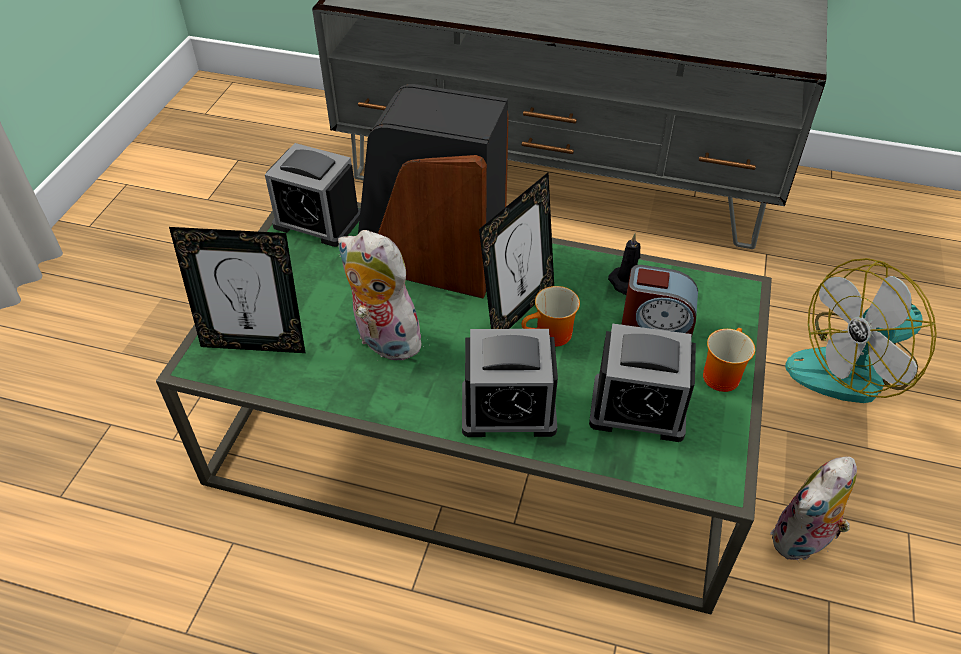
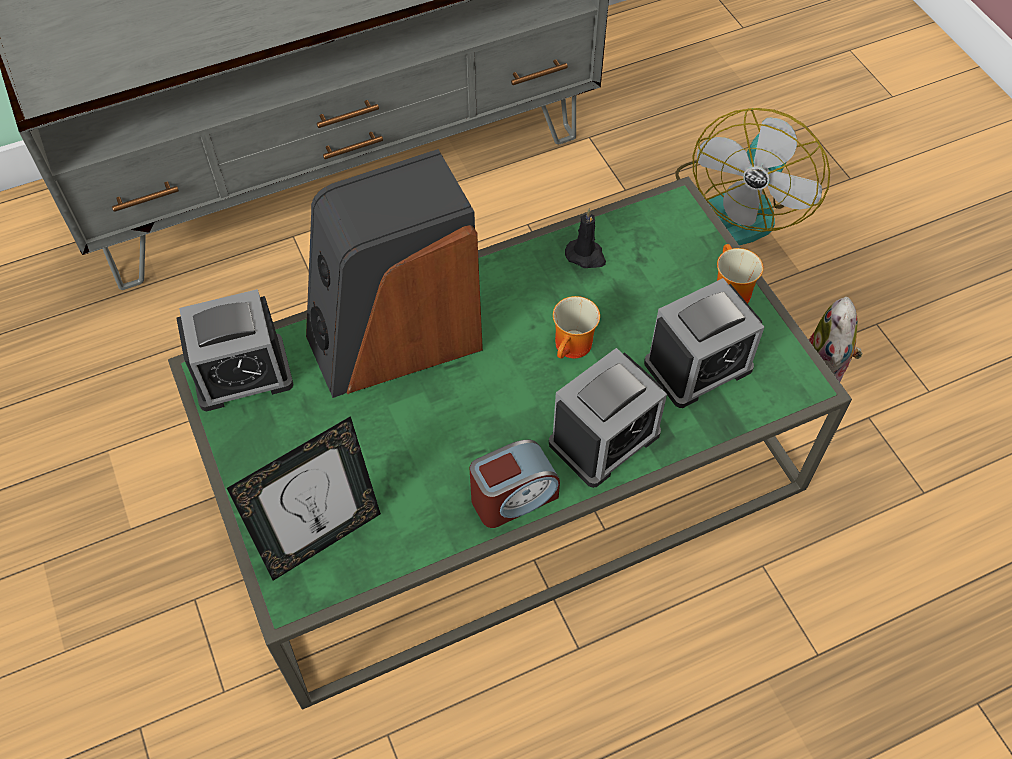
camera: 40 degrees left, 10 degrees up
plush toy [338,230,424,361] -> none
picture frame [479,173,554,329] -> none
alarm clock [622,265,698,335] -> alarm clock moved to [470,440,560,528]

